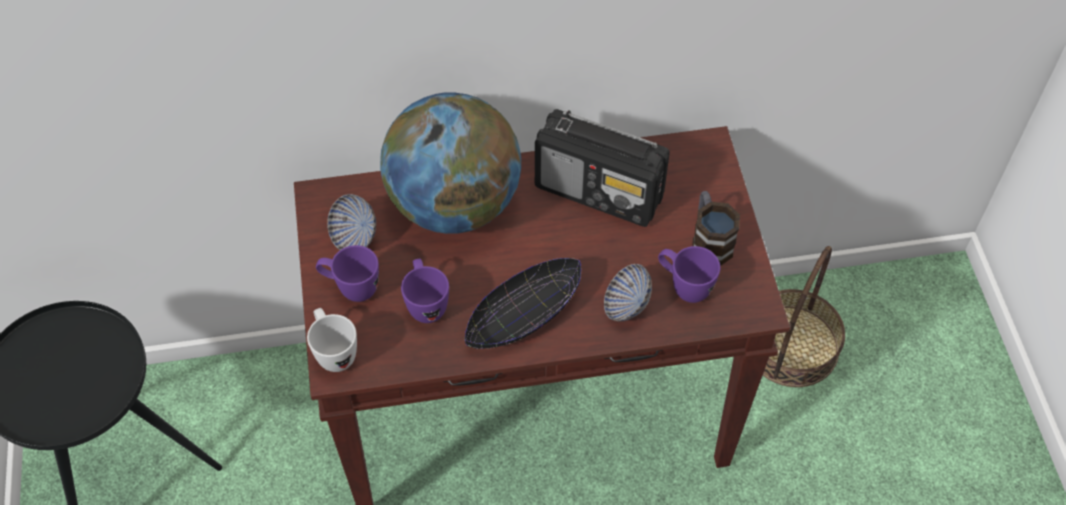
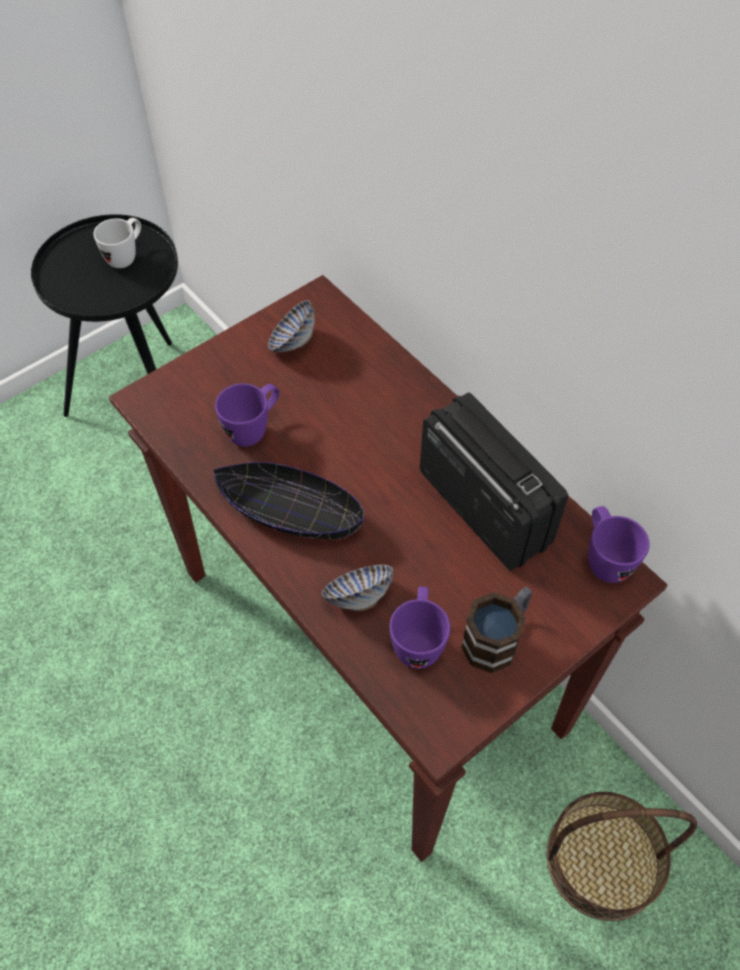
camera: 60 degrees right, 0 degrees up
white mug [307,308,357,372] -> white mug moved to [94,218,141,268]
purple mug [316,245,379,302] -> purple mug moved to [588,506,650,583]
globe [380,92,521,234] -> none
radio [535,109,670,227] -> radio turned 150 degrees clockwise [420,392,568,571]

